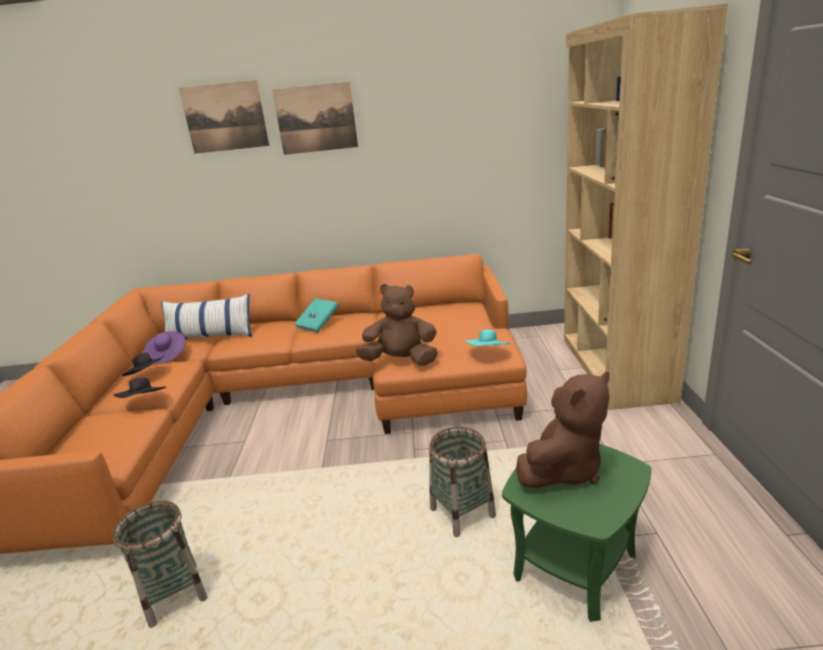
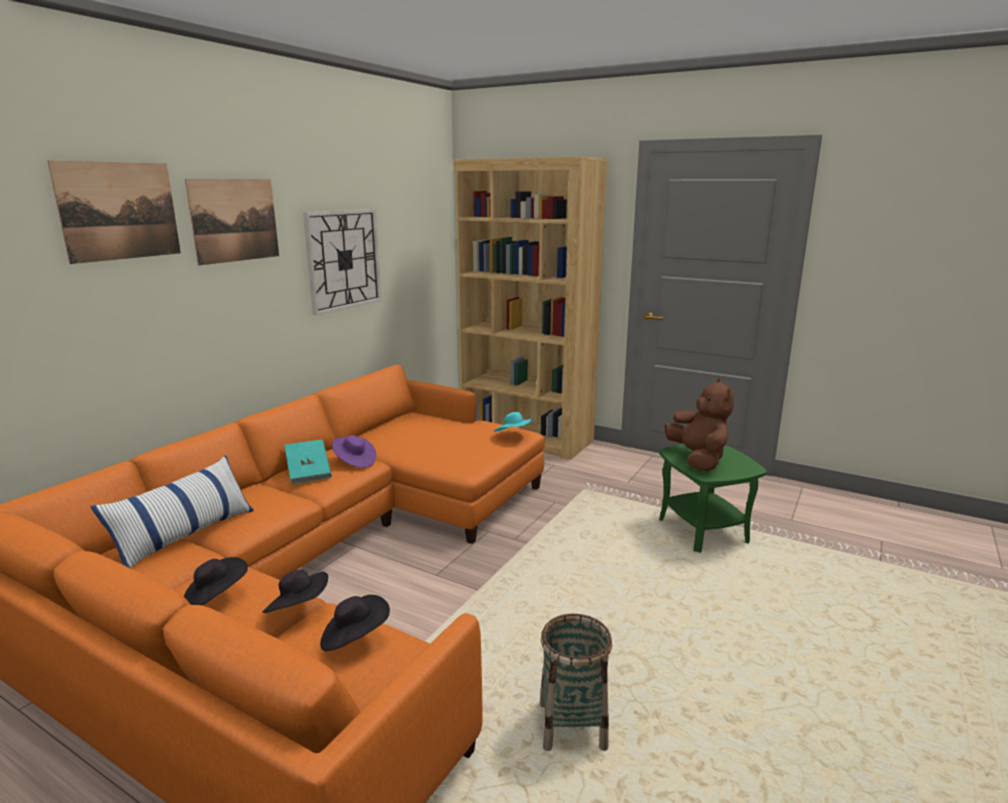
camera: 60 degrees left, 5 degrees down
purple hat [144,331,185,364] -> purple hat moved to [332,435,376,468]
brown plush toy [356,284,438,366] -> none
basket [430,427,496,537] -> none
none -> wall clock [303,209,381,315]
none -> black hat [320,595,390,651]

